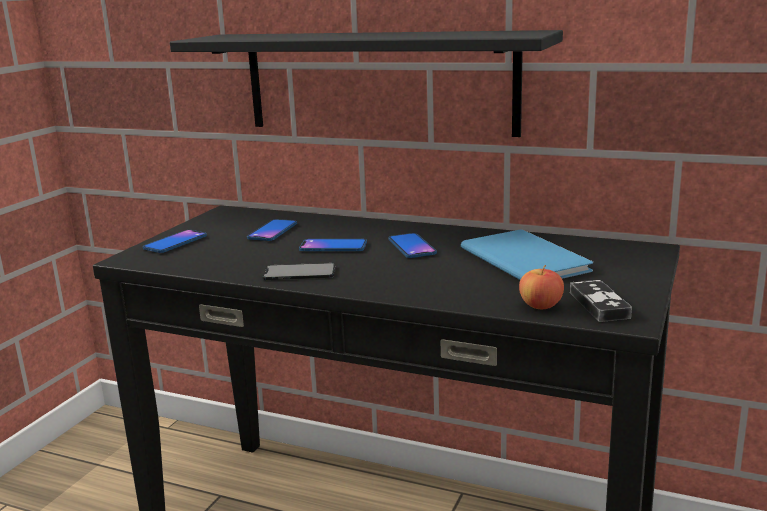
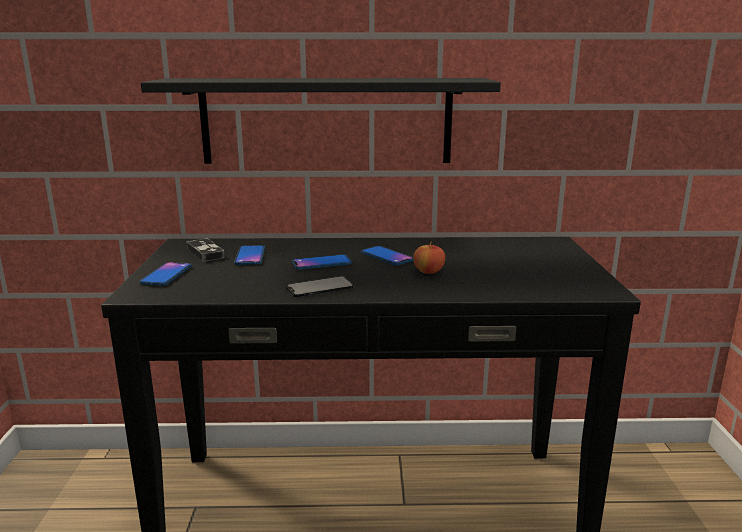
camera: 25 degrees left, 0 degrees up
blue book [461,230,593,280] -> none
apple [519,265,564,309] -> apple moved to [413,241,445,274]
game controller [570,280,632,322] -> game controller moved to [187,238,225,262]

